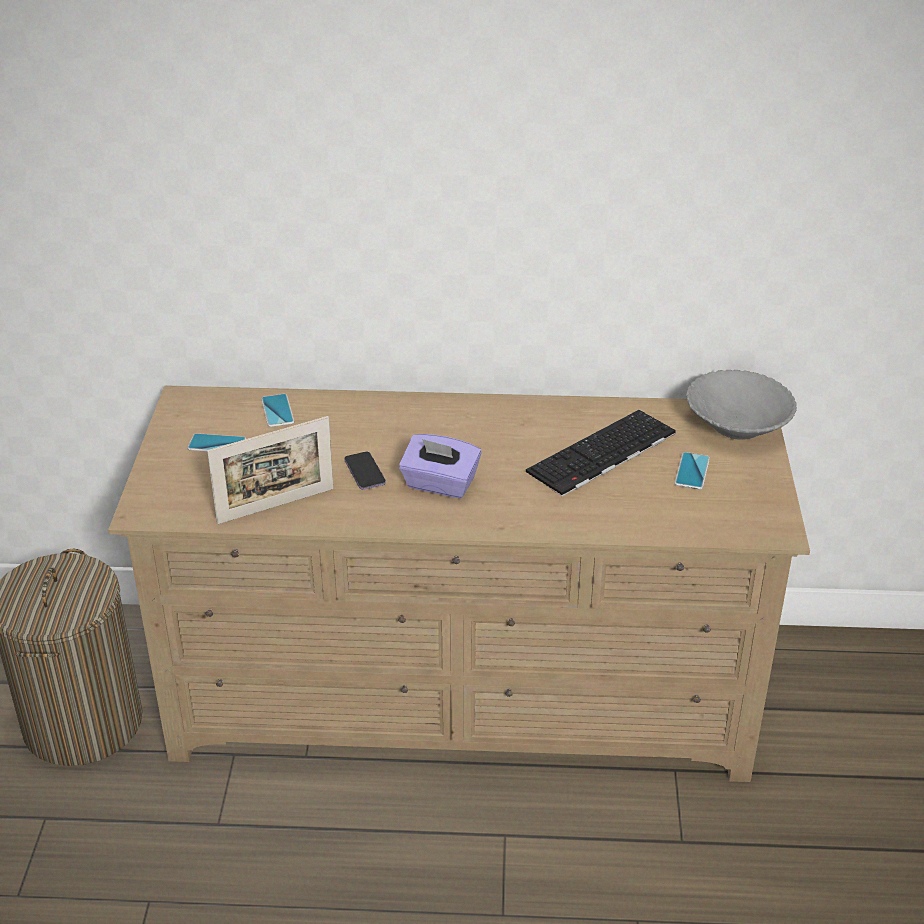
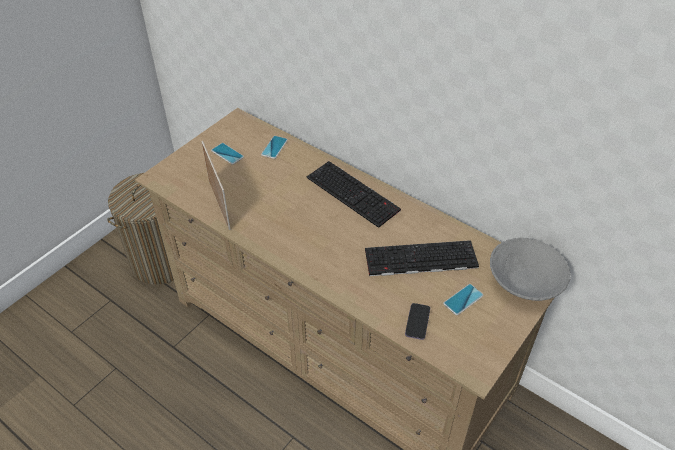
camera: 35 degrees right, 10 degrees up
picture frame [207,416,334,524] -> picture frame turned 120 degrees counterclockwise [201,141,231,230]
phone [344,452,386,490] -> phone moved to [405,303,430,340]
purple tissue box [399,434,481,498] -> none
none -> keyboard [307,161,401,228]

